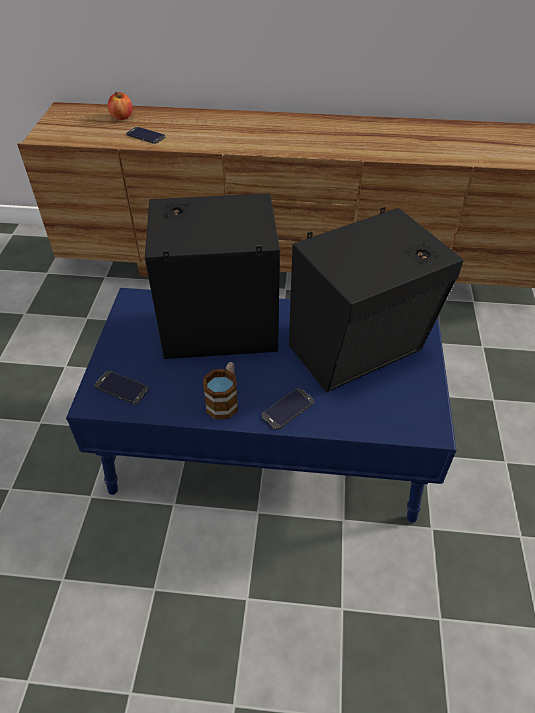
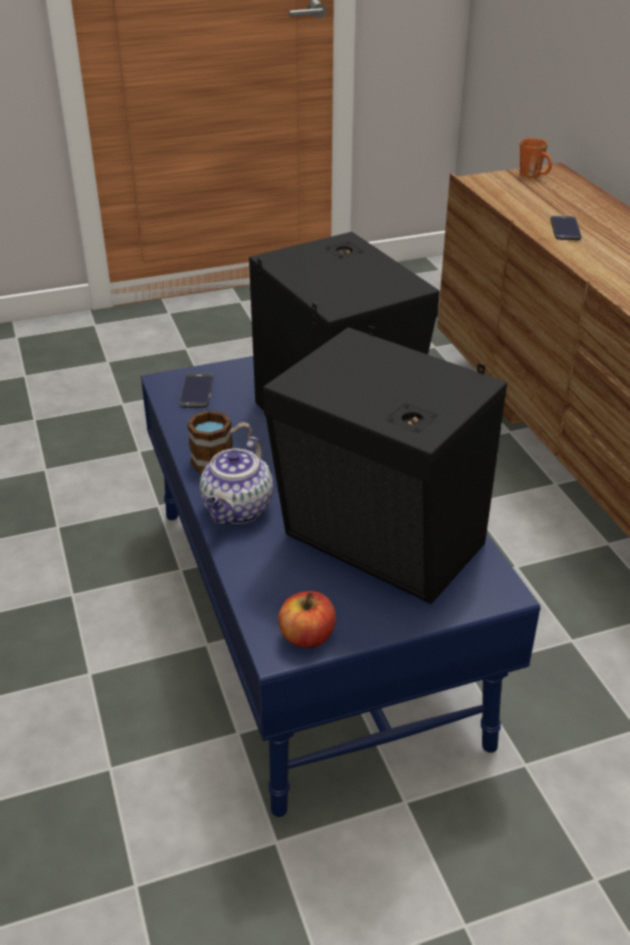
camera: 65 degrees right, 10 degrees down
apple [108,92,132,120] -> apple moved to [278,591,336,648]
phone [262,388,314,430] -> teapot [200,437,274,525]
none -> orange mug [520,138,552,178]

